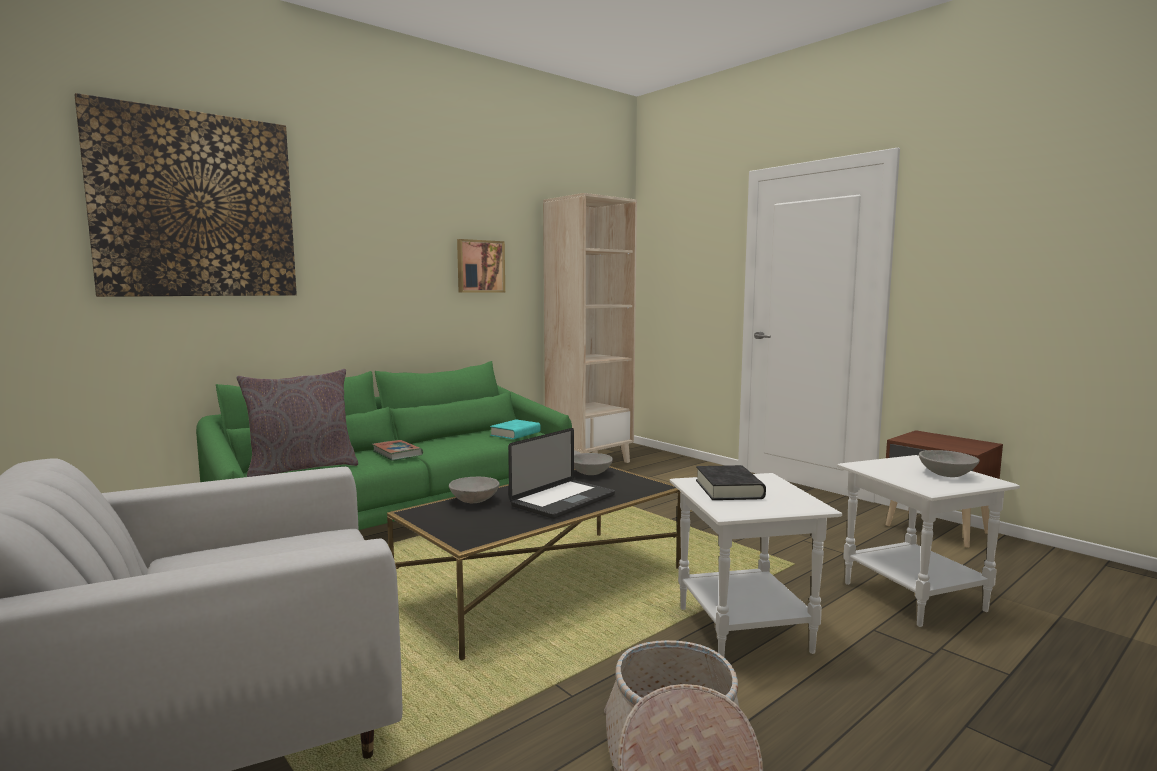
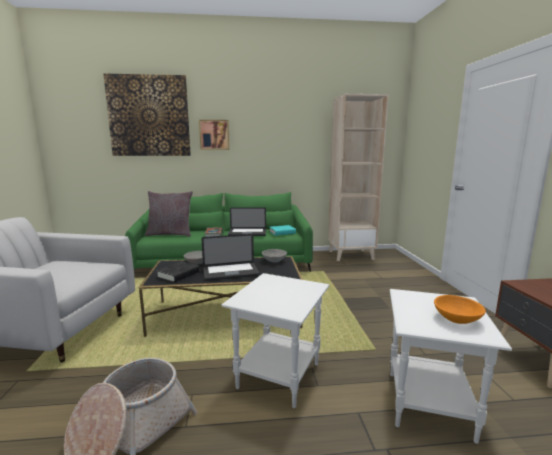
camera: 35 degrees right, 5 degrees up
picture [457,239,505,293] -> picture moved to [199,120,229,150]
black book [696,465,766,500] -> black book moved to [156,261,199,283]
grey bowl [919,450,979,477] -> orange bowl [434,295,486,324]
none -> laptop [228,207,266,236]

